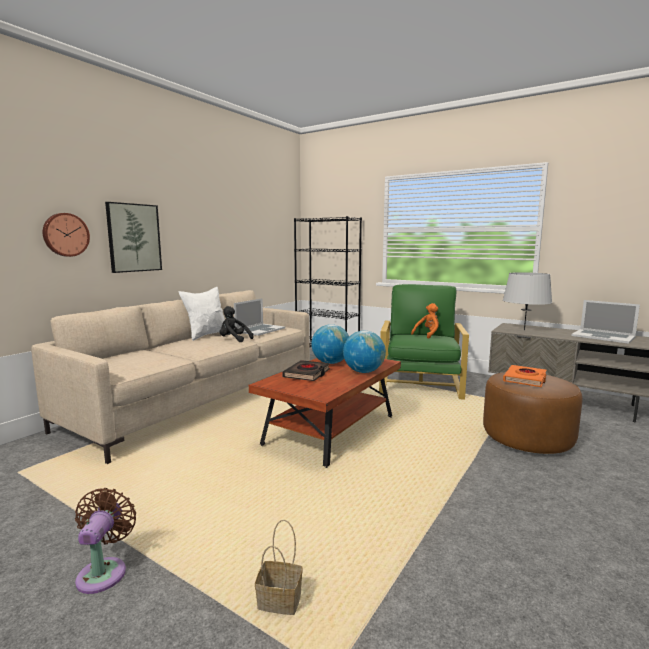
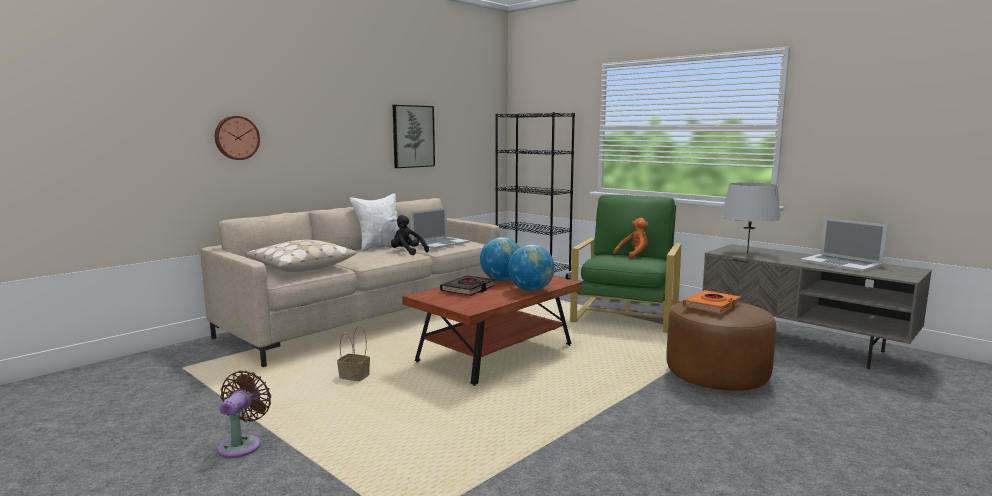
camera: 10 degrees right, 0 degrees up
picture [105,202,162,273] -> picture moved to [393,105,435,168]
basket [255,520,303,615] -> basket moved to [337,326,370,381]
none -> beige pillow [245,240,357,272]

